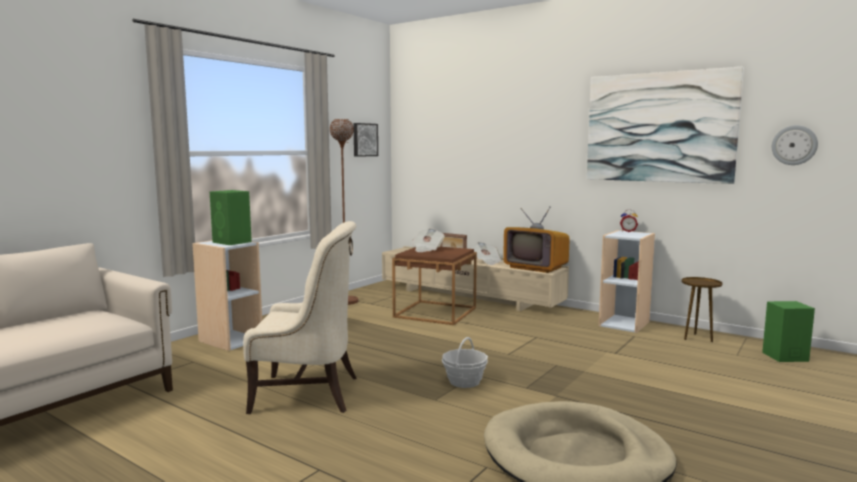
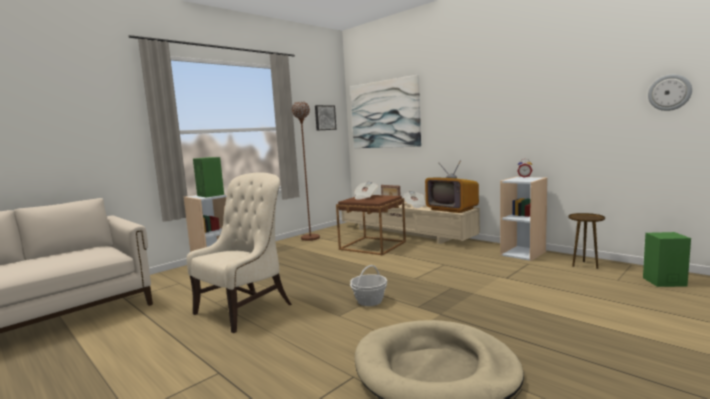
camera: 10 degrees right, 0 degrees up
beige armchair [243,221,357,414] -> beige armchair turned 60 degrees counterclockwise [186,172,292,333]
picture [587,67,744,184] -> picture moved to [351,75,421,148]

